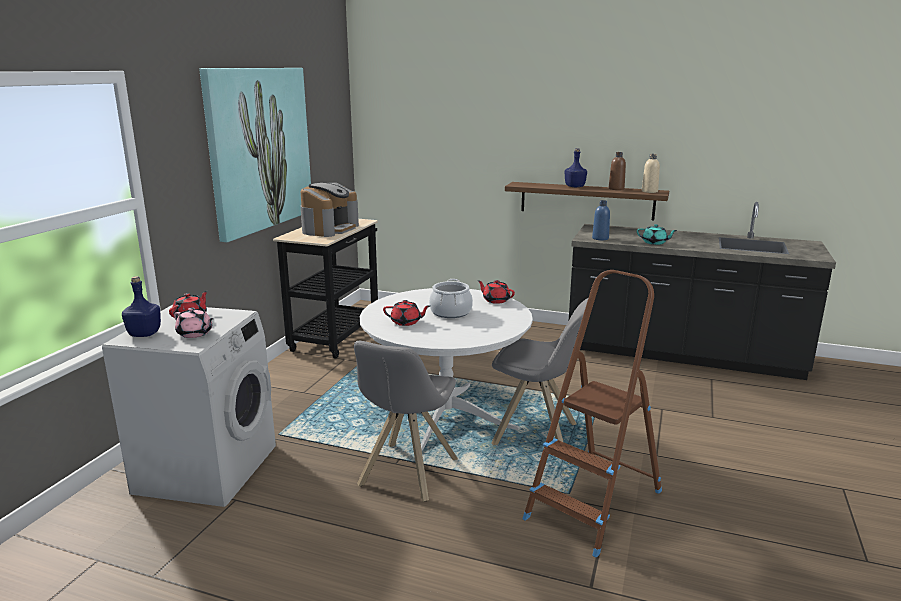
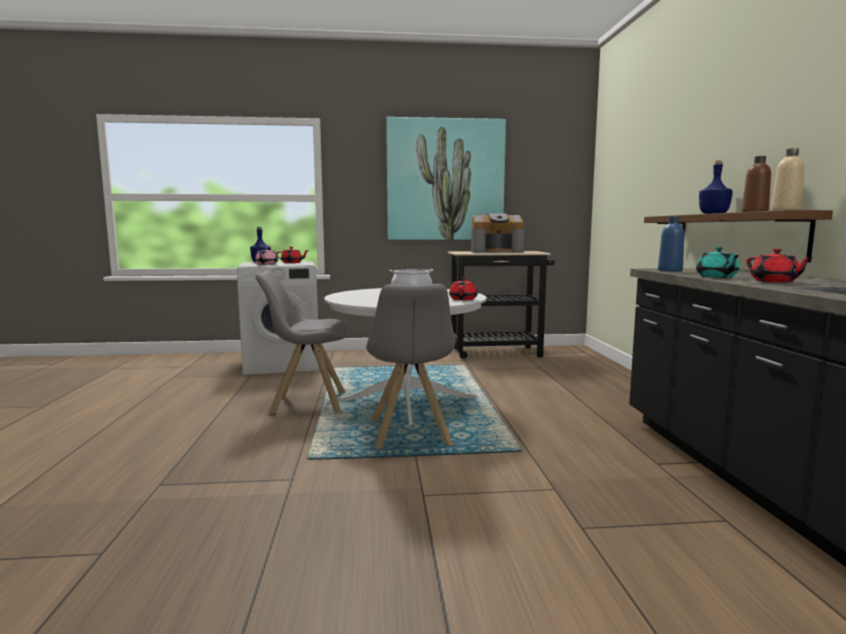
camera: 65 degrees right, 10 degrees down
red teapot [383,300,430,326] -> red teapot moved to [747,249,813,283]
brown step ladder [523,270,662,557] -> none

